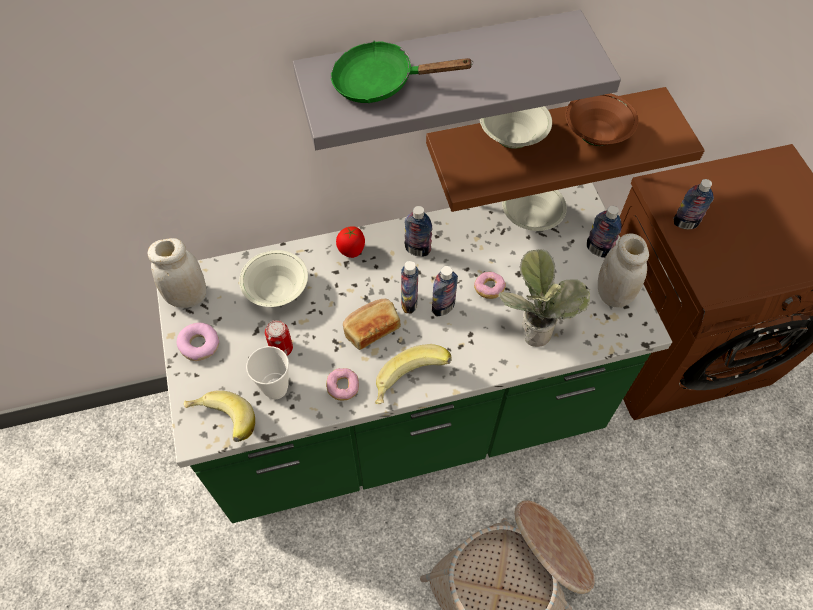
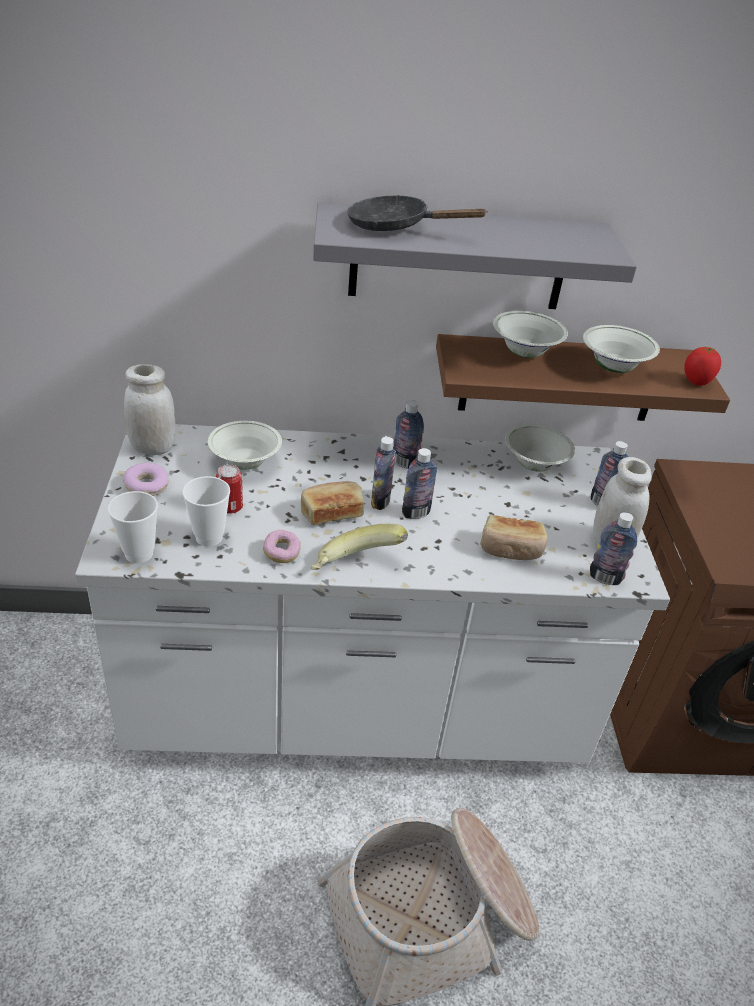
camera: 10 degrees right, 20 degrees down
green counter [156,182,672,523] -> white counter [75,424,670,763]
banana [184,390,255,442] -> cup [108,491,158,563]
green frying pan [331,41,474,103] -> black frying pan [347,195,488,231]
tomato [336,226,365,258] -> tomato moved to [684,347,721,385]
donut [474,272,506,299] -> none
potted plant [499,249,590,347] -> bread [480,515,548,560]
brown bowl [565,93,639,146] -> white bowl [583,325,660,373]
bottle [674,179,714,229] -> bottle moved to [590,512,637,585]

